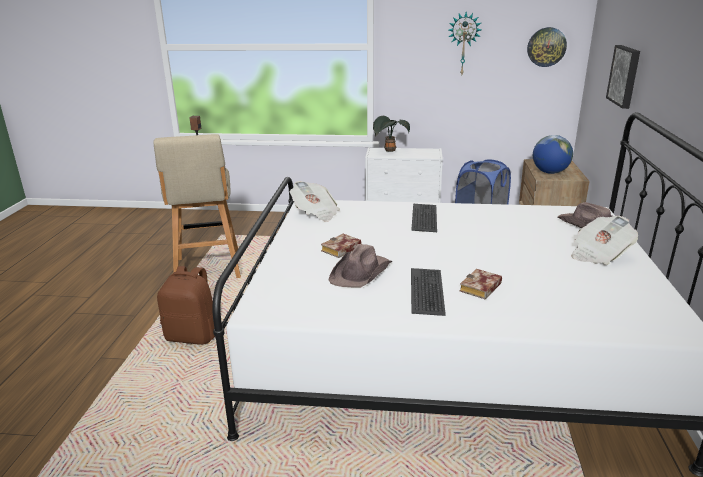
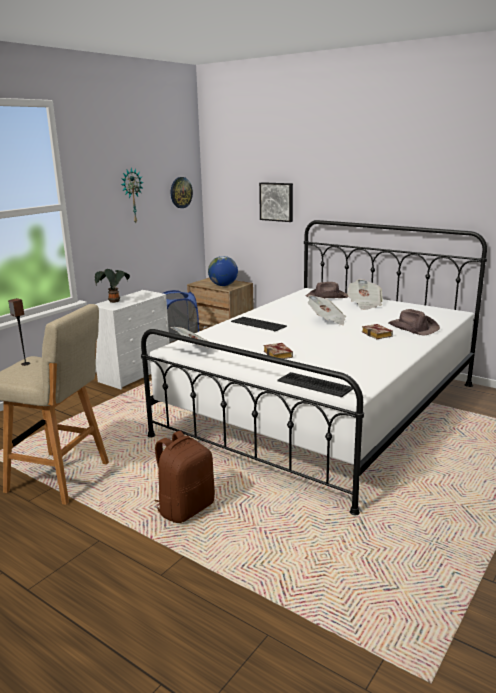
camera: 60 degrees left, 5 degrees down
brown hat [328,244,392,288] -> brown hat moved to [388,309,440,336]
keyboard [411,268,446,316] -> keyboard moved to [277,372,353,397]
none -> newspaper [308,295,346,325]

